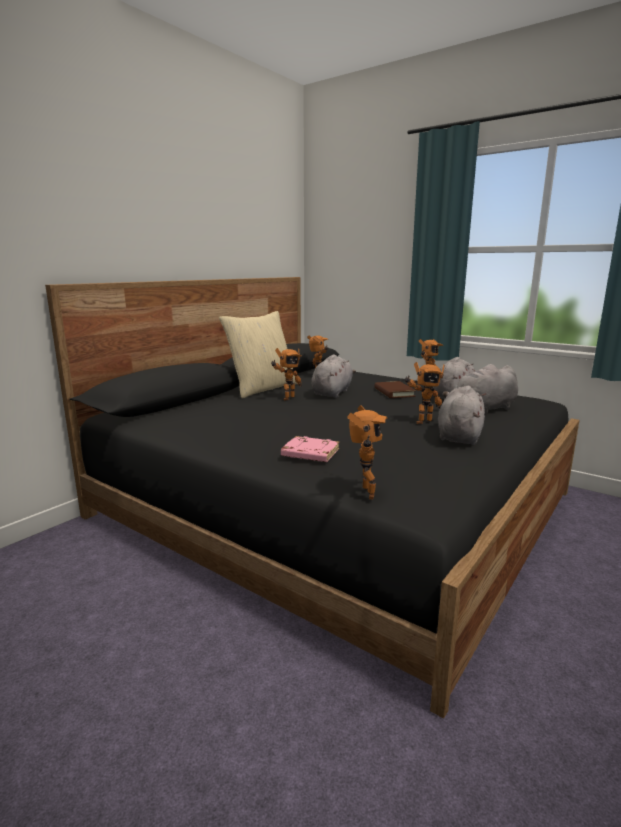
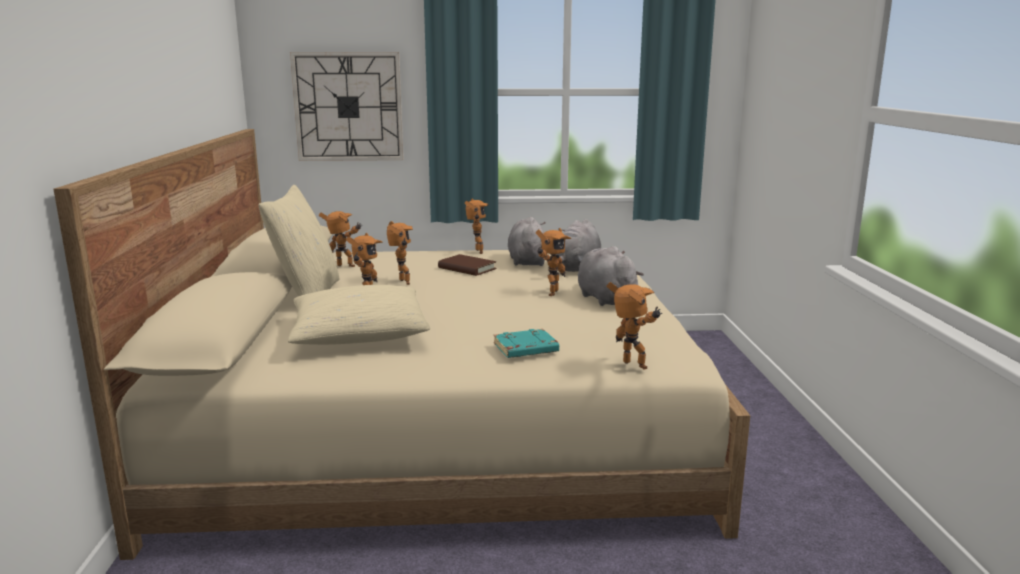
camera: 40 degrees left, 0 degrees up
black bed [45,277,579,718] -> beige bed [54,129,750,560]
pink book [281,436,340,462] -> turquoise book [494,329,559,358]
grey plush toy [311,355,356,398] -> toy robot [387,221,413,285]
none -> beige pillow [288,285,430,345]
none -> wall clock [290,52,404,161]

